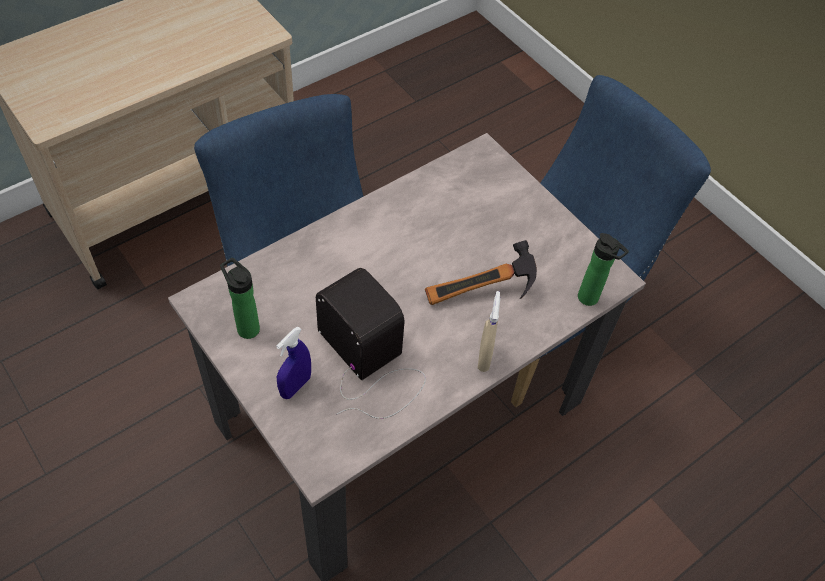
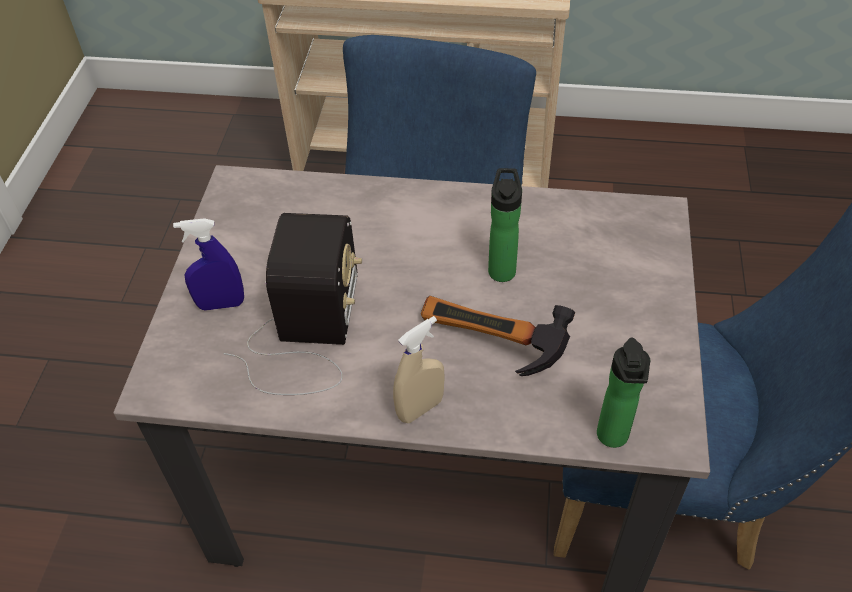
camera: 50 degrees right, 5 degrees down
bottle [220,258,260,339] -> bottle moved to [488,168,522,282]

